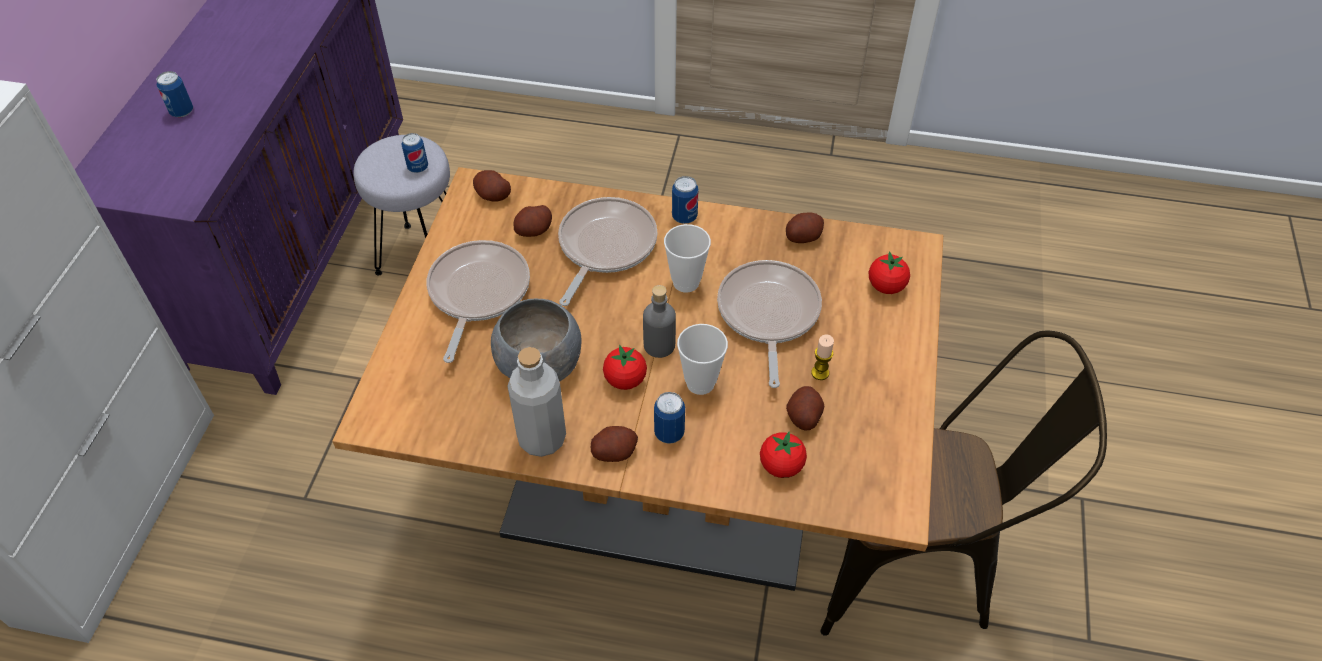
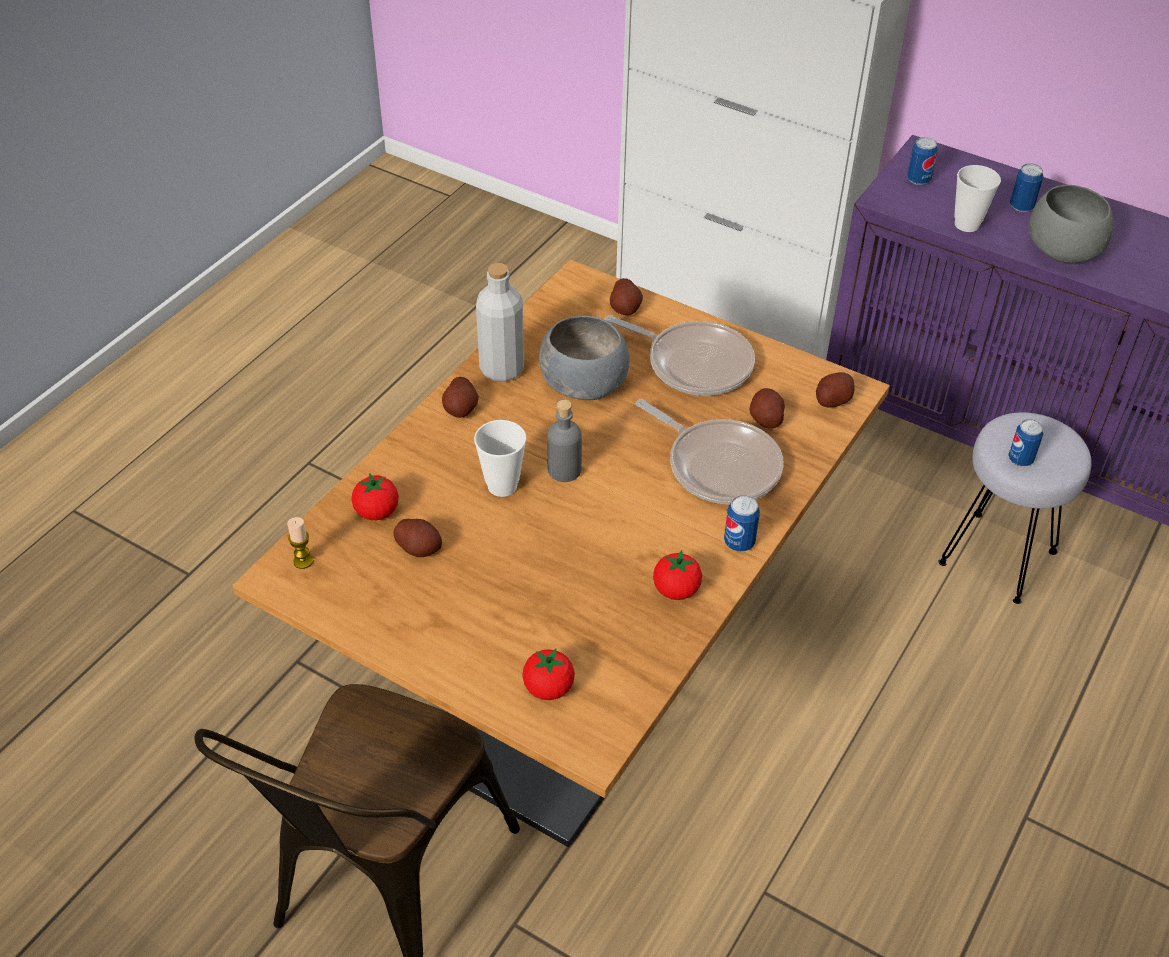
camera: 110 degrees right, 5 degrees down
tomato [603,345,647,390] -> tomato moved to [653,550,702,600]
can [654,392,685,444] -> can moved to [907,137,938,185]
cup [664,224,711,293] -> cup moved to [954,165,1001,232]
frying pan [717,260,822,388] -> none
potato [786,213,824,243] -> potato moved to [610,278,643,315]
candle [811,335,834,380] -> candle moved to [287,517,314,569]
none -> grey bowl [1029,185,1113,263]

